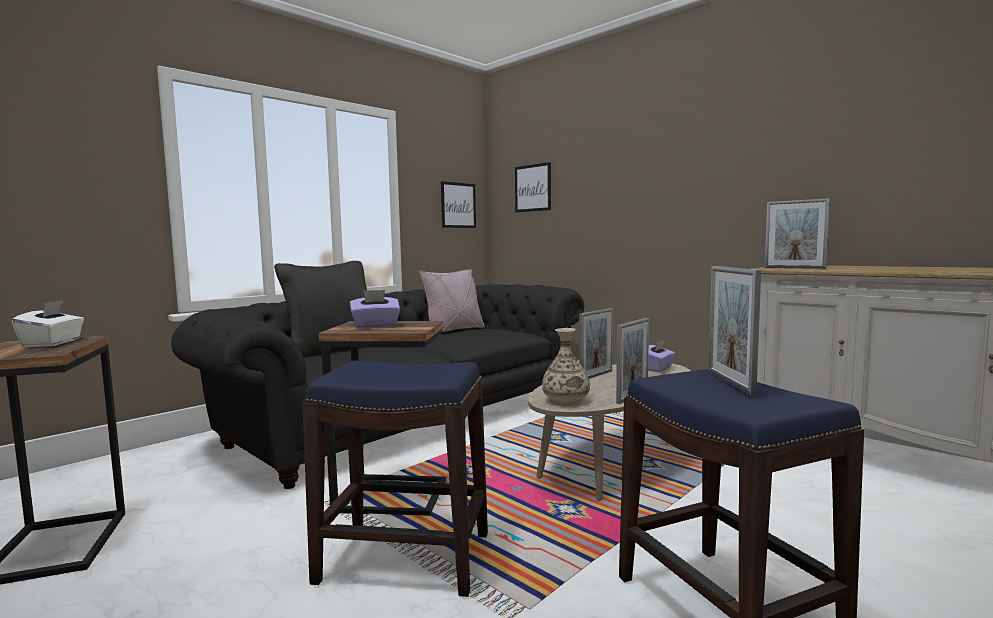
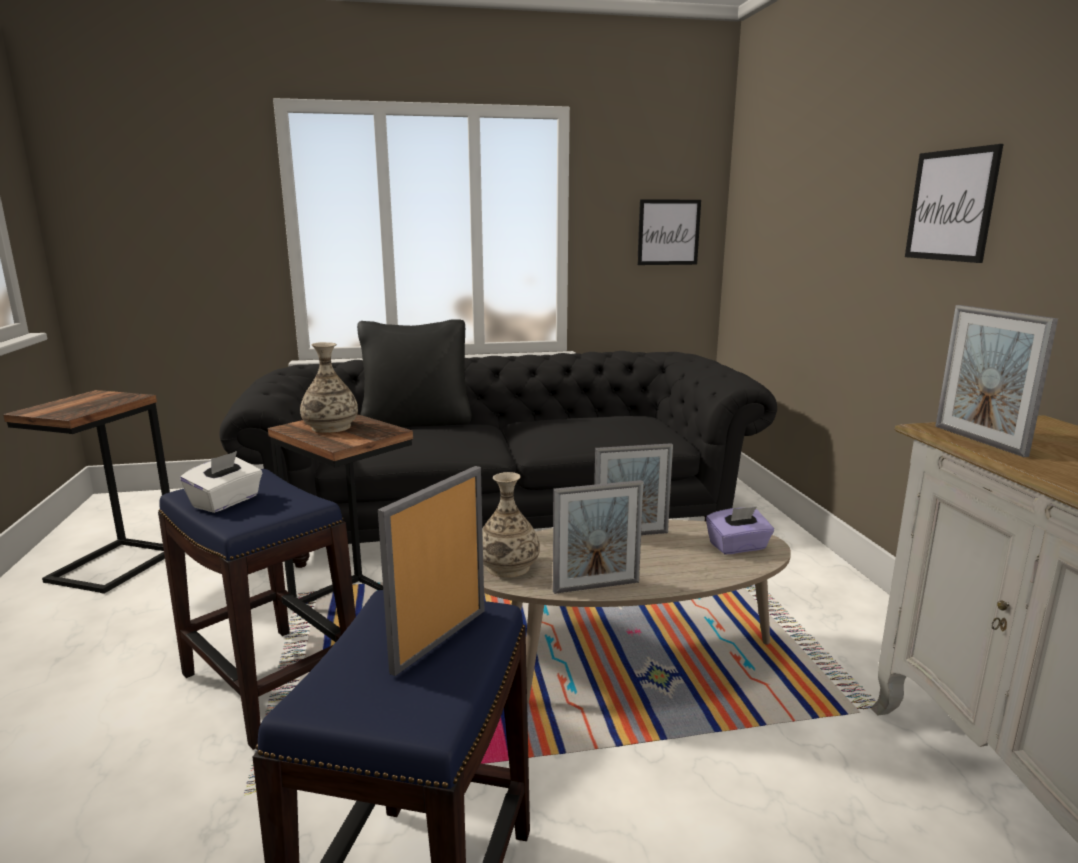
camera: 35 degrees right, 10 degrees up
white tissue box [12,300,84,347] -> white tissue box moved to [180,451,262,513]
purple tissue box [350,290,400,329] -> vase [300,342,358,433]
purple pillow [419,269,485,332] -> none
picture [515,162,551,212] -> picture moved to [905,144,1003,263]

